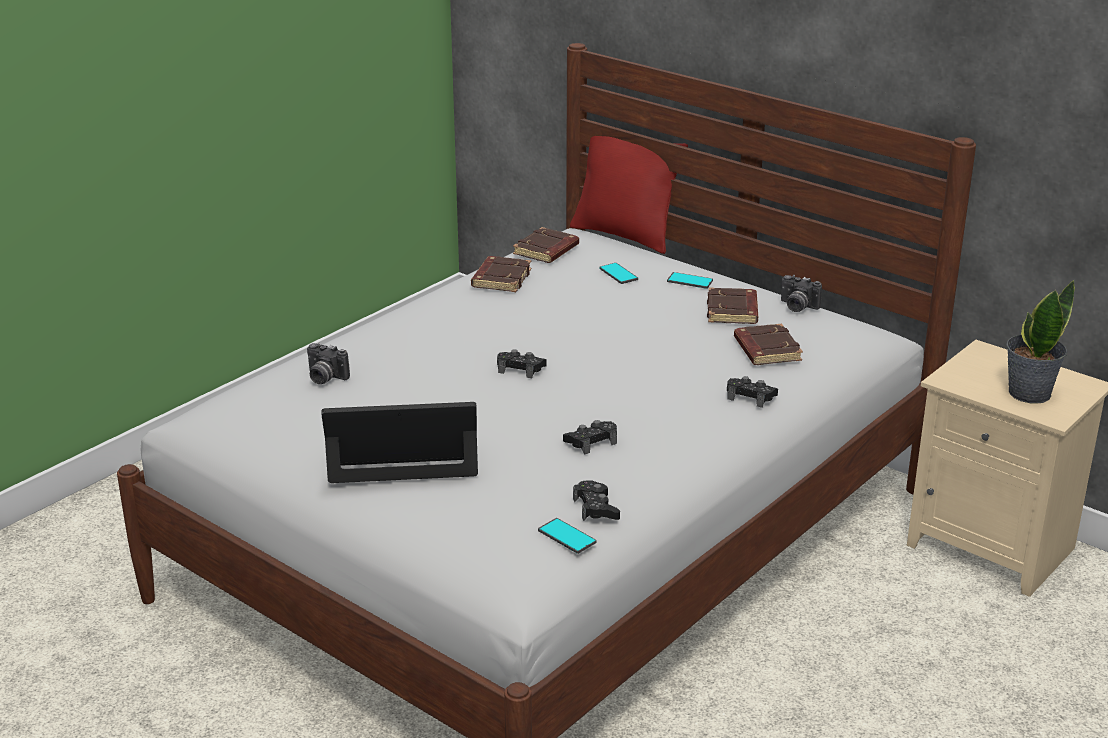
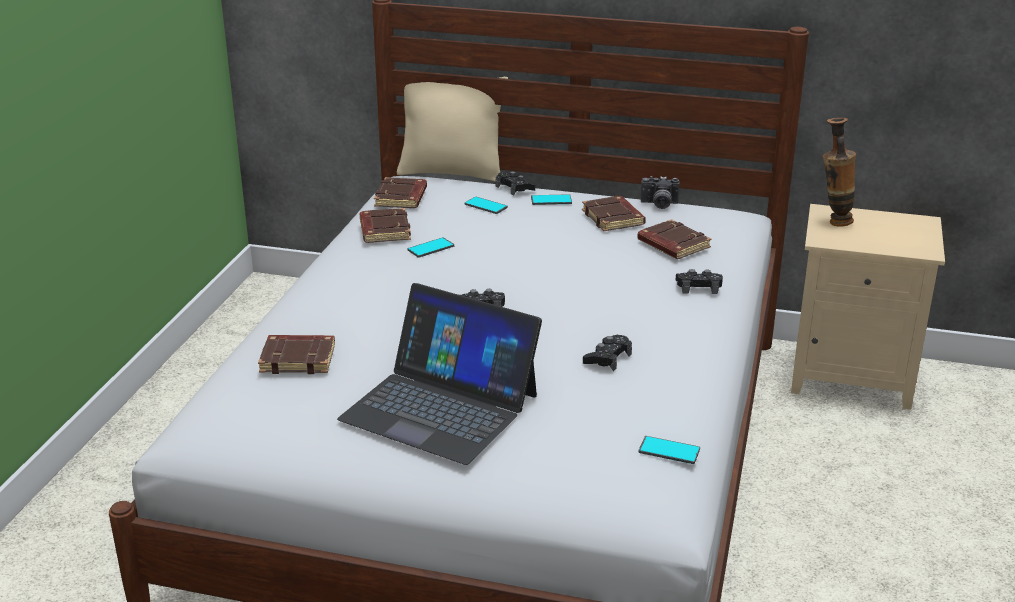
camera: 25 degrees left, 0 degrees up
camera [307,343,350,384] -> brown book [258,335,335,374]
laptop [321,402,478,483] -> laptop turned 120 degrees counterclockwise [337,283,542,465]
red pillow [570,136,688,254] -> beige pillow [397,77,508,182]
black game controller [573,480,620,521] -> black game controller moved to [495,171,535,196]
potted plant [1007,280,1075,404] -> none
none -> phone [408,237,454,258]
none -> vase [823,118,856,227]

